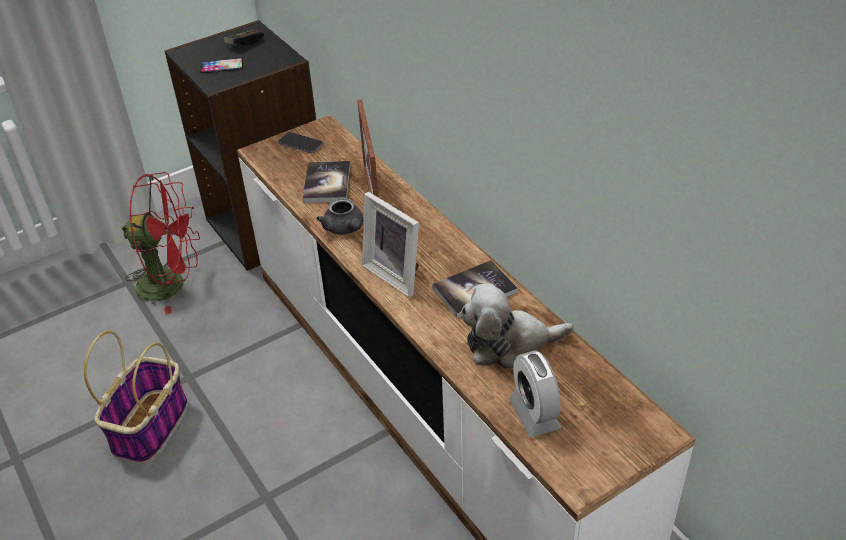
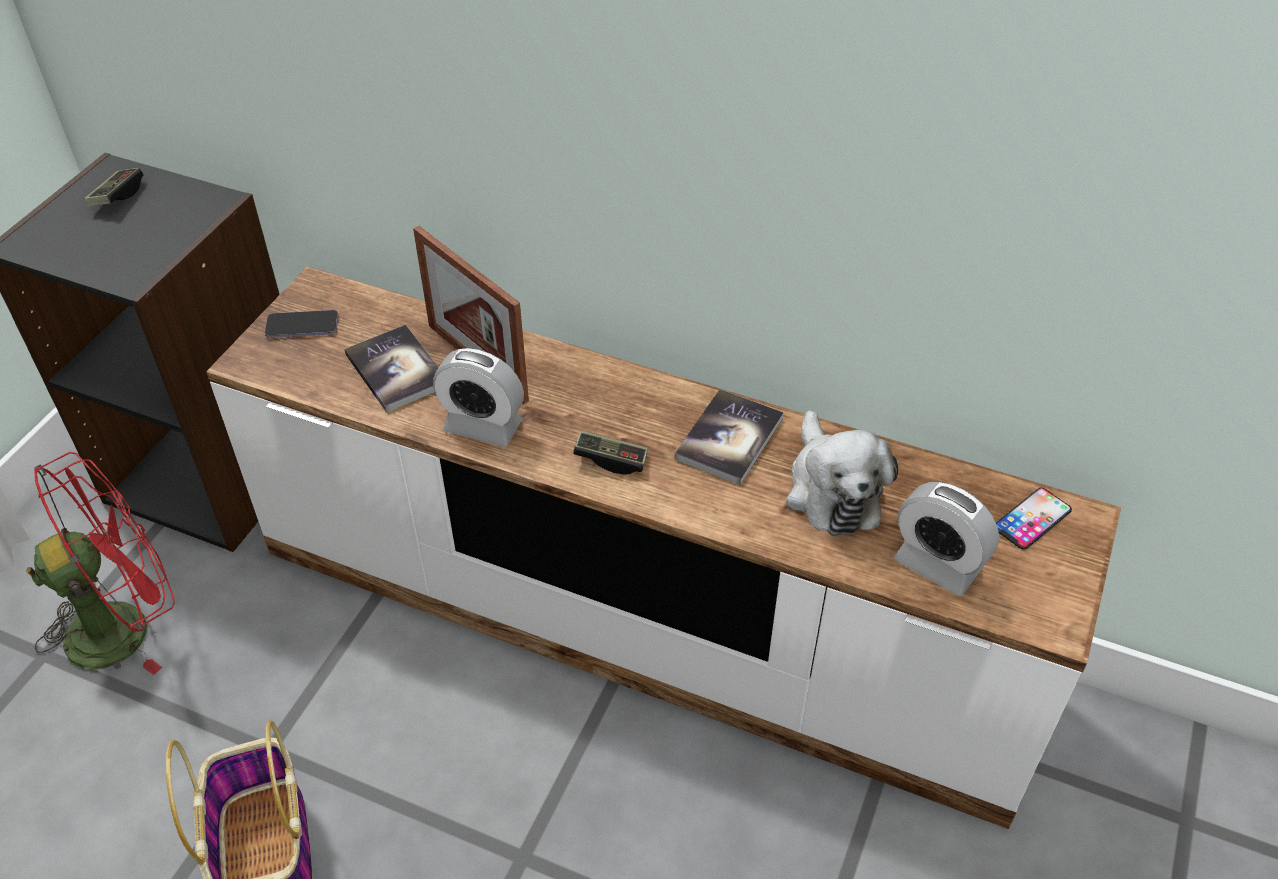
camera: 35 degrees left, 5 degrees up
phone [200,58,243,73] -> phone moved to [996,488,1072,550]
grey teapot [316,198,363,235] -> alarm clock [433,348,524,447]
picture frame [362,192,420,298] -> game controller [573,430,648,475]
plush toy [460,283,574,369] -> plush toy turned 60 degrees counterclockwise [786,410,898,536]

